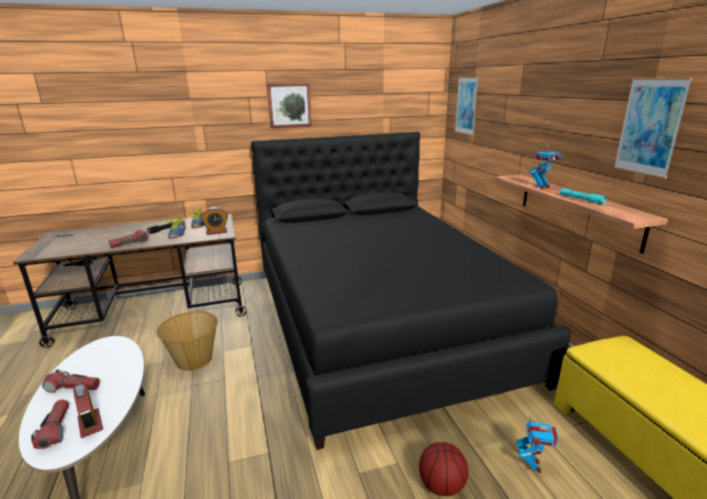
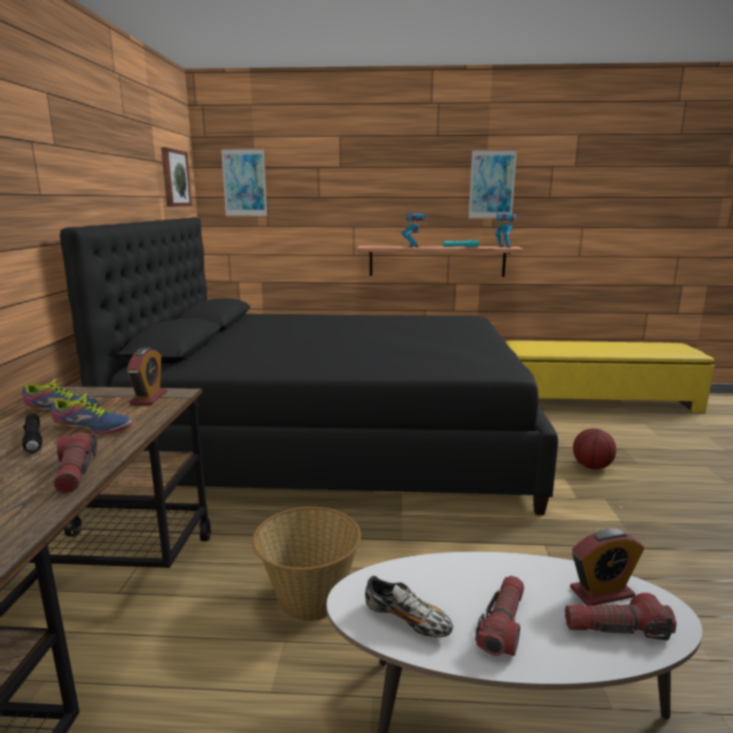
camera: 70 degrees left, 5 degrees down
picture [267,83,312,128] -> picture moved to [161,147,192,207]
toy robot [516,411,559,473] -> toy robot moved to [495,207,517,248]
none -> shoe [365,576,453,638]

